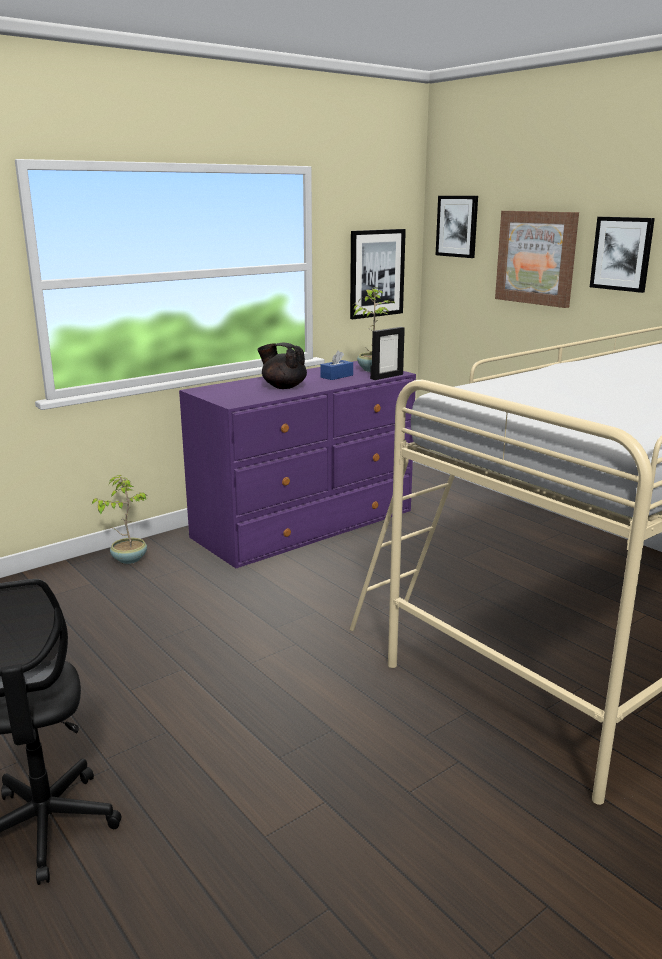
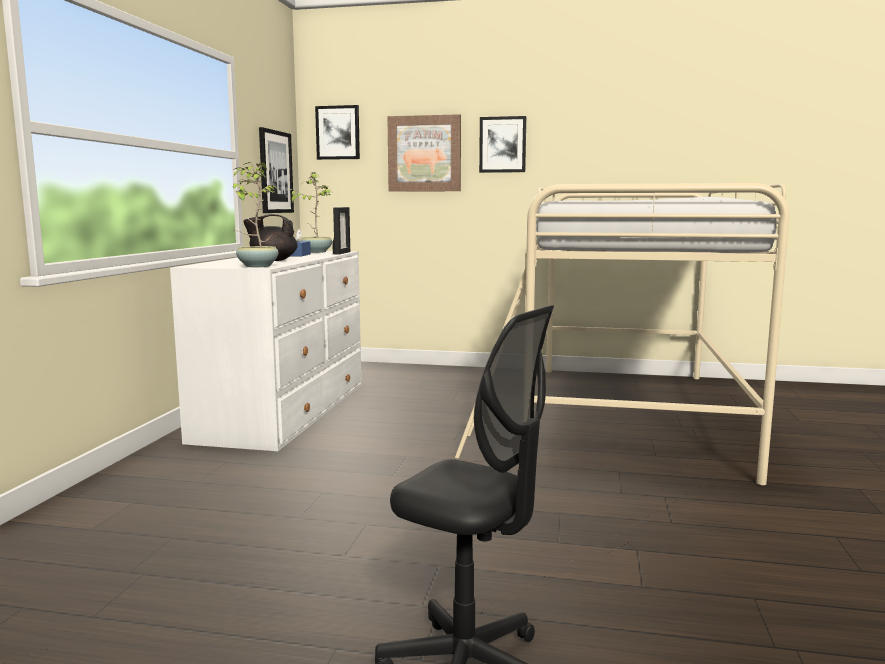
camera: 40 degrees left, 10 degrees down
potted plant [92,475,147,564] -> potted plant moved to [233,162,278,267]
purple dresser [179,361,416,568] -> white dresser [170,251,361,451]

